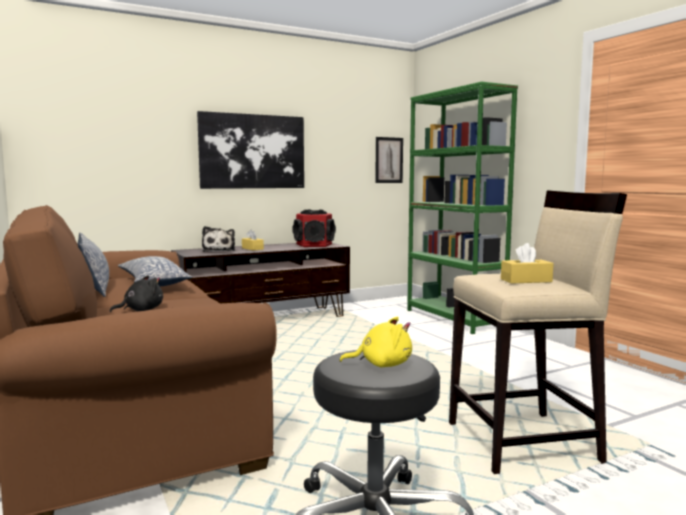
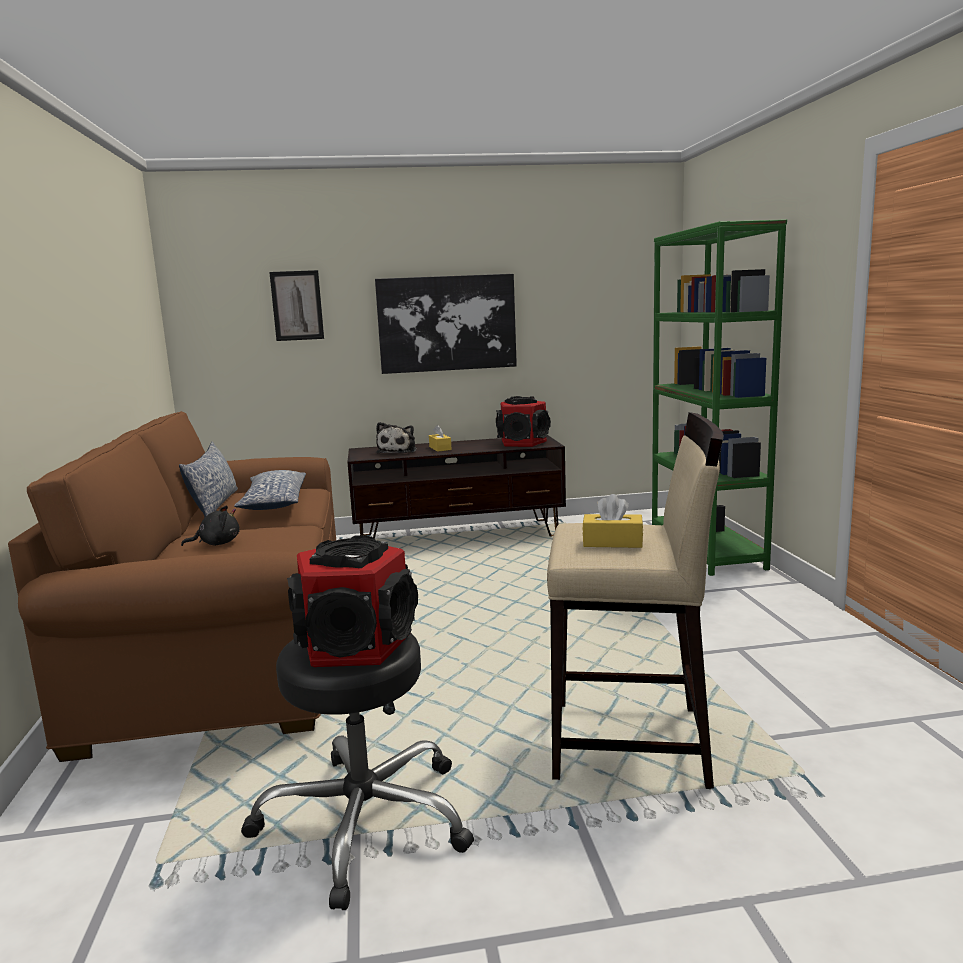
camera: 20 degrees right, 5 degrees up
yellow plush toy [339,316,412,367] -> speaker [287,535,418,667]
picture [375,137,403,183] -> picture moved to [269,270,324,341]

